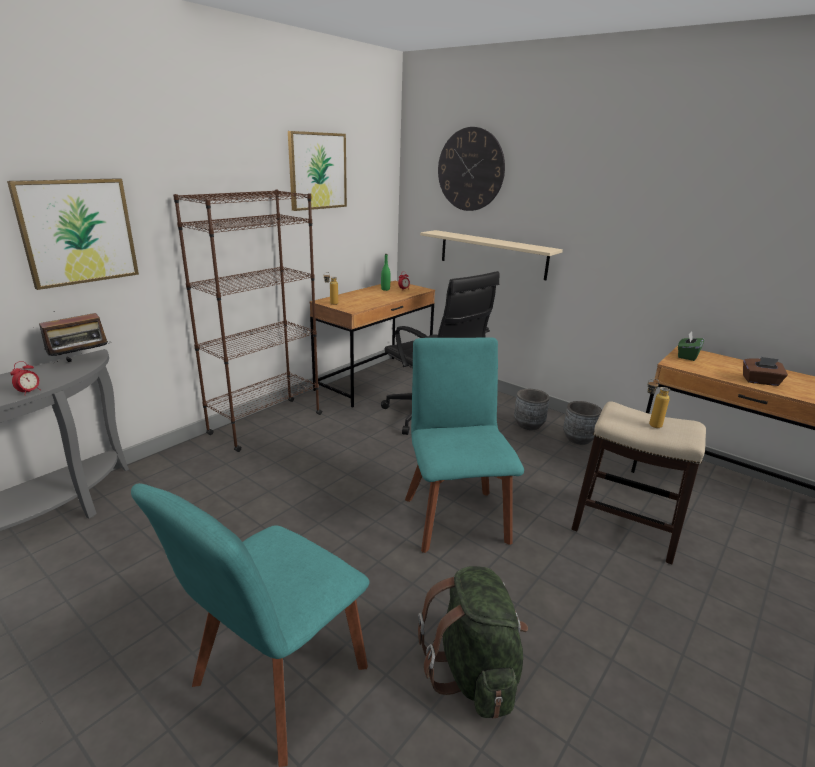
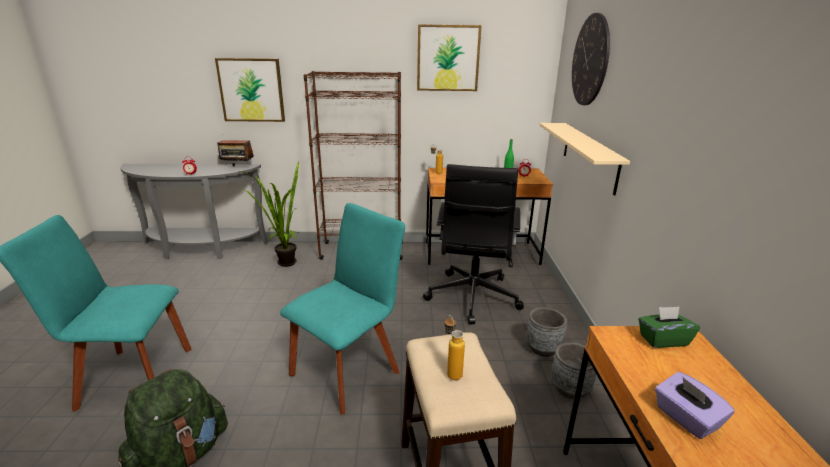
camera: 50 degrees right, 0 degrees up
brown tissue box [743,357,788,386] -> purple tissue box [655,372,735,439]
none -> potted plant [240,162,299,267]

